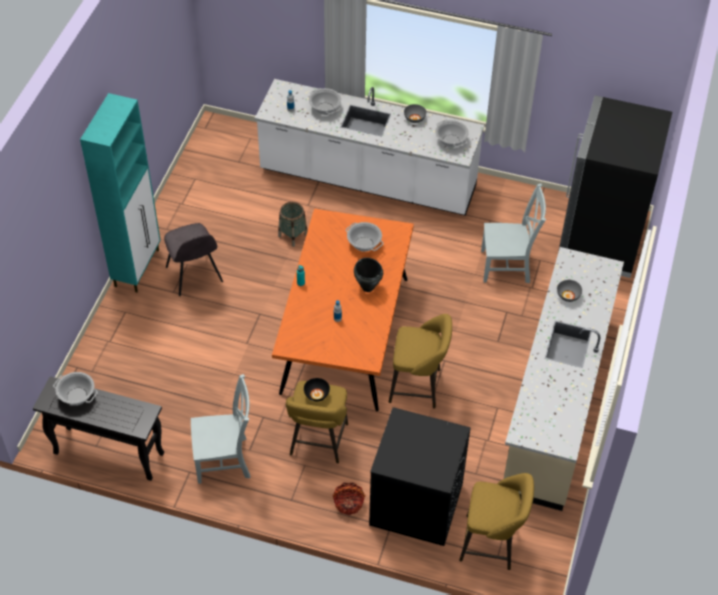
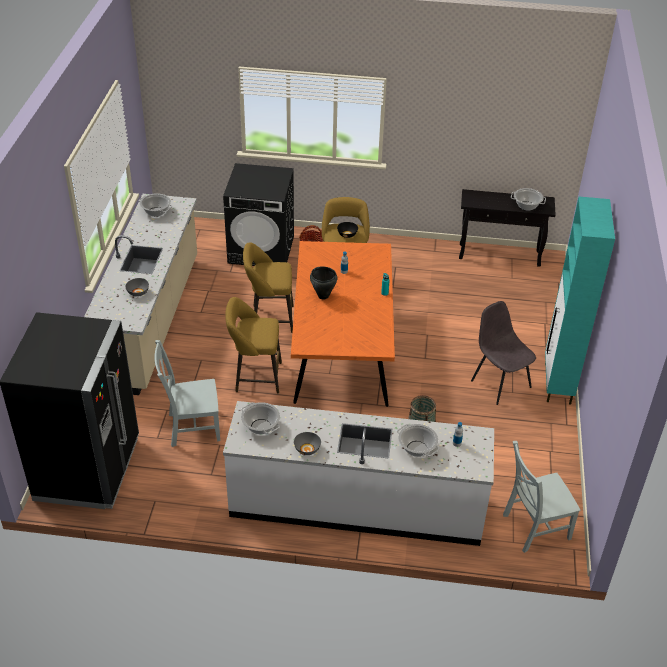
camera: 170 degrees right, 10 degrees down
grey chair [191,374,250,484] -> grey chair moved to [503,441,581,553]
cooking pot [346,222,384,252] -> cooking pot moved to [138,193,173,217]
yellow stool [459,473,534,570] -> yellow stool moved to [225,297,282,394]

